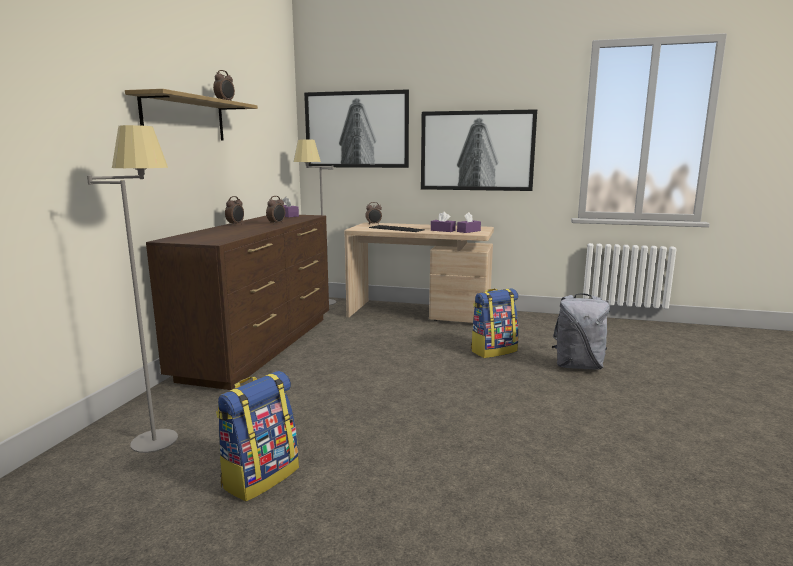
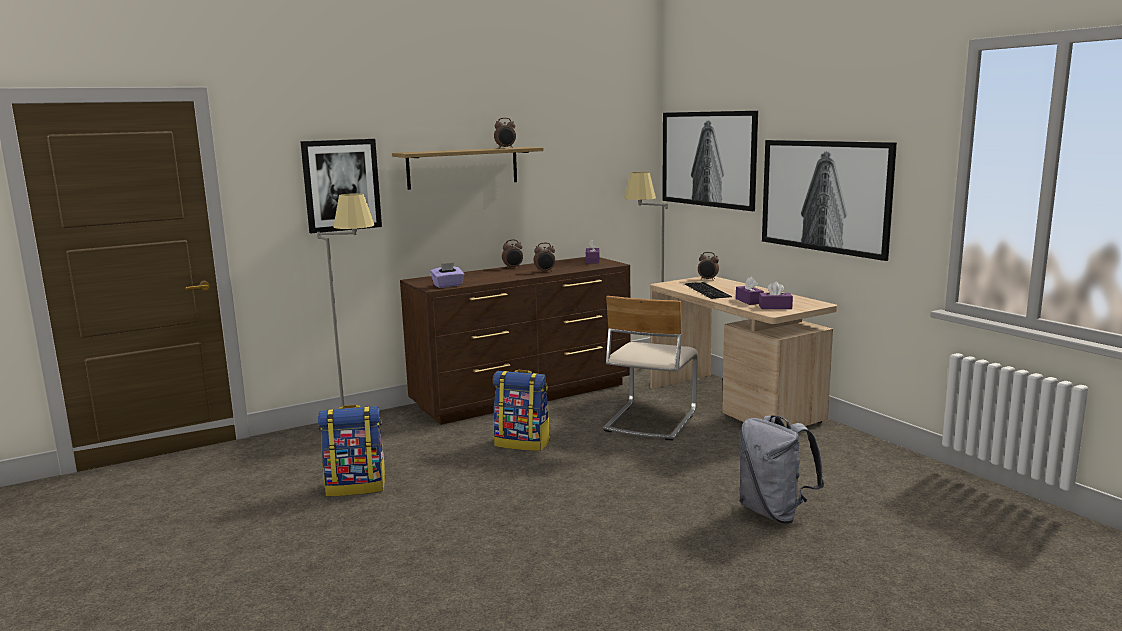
camera: 45 degrees right, 0 degrees up
backpack [471,288,519,358] -> backpack moved to [493,370,550,451]
none -> picture [300,139,382,233]
none -> purple tissue box [430,263,464,288]
none -> beige chair [603,296,698,441]

